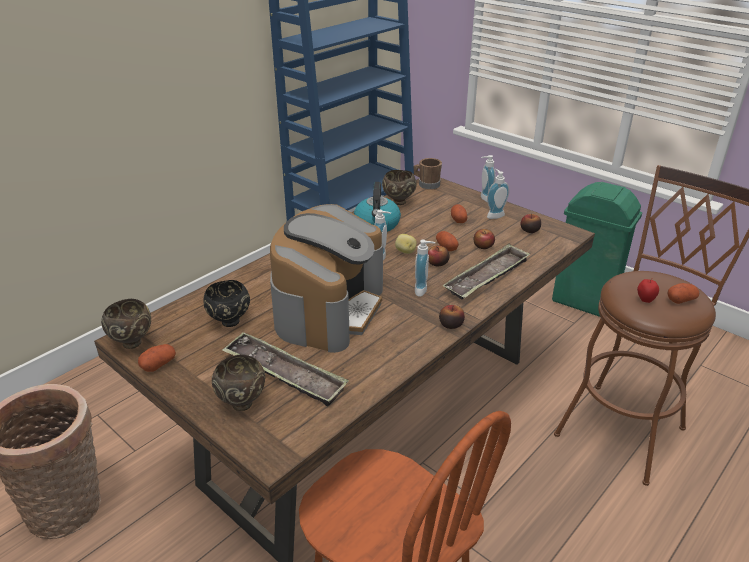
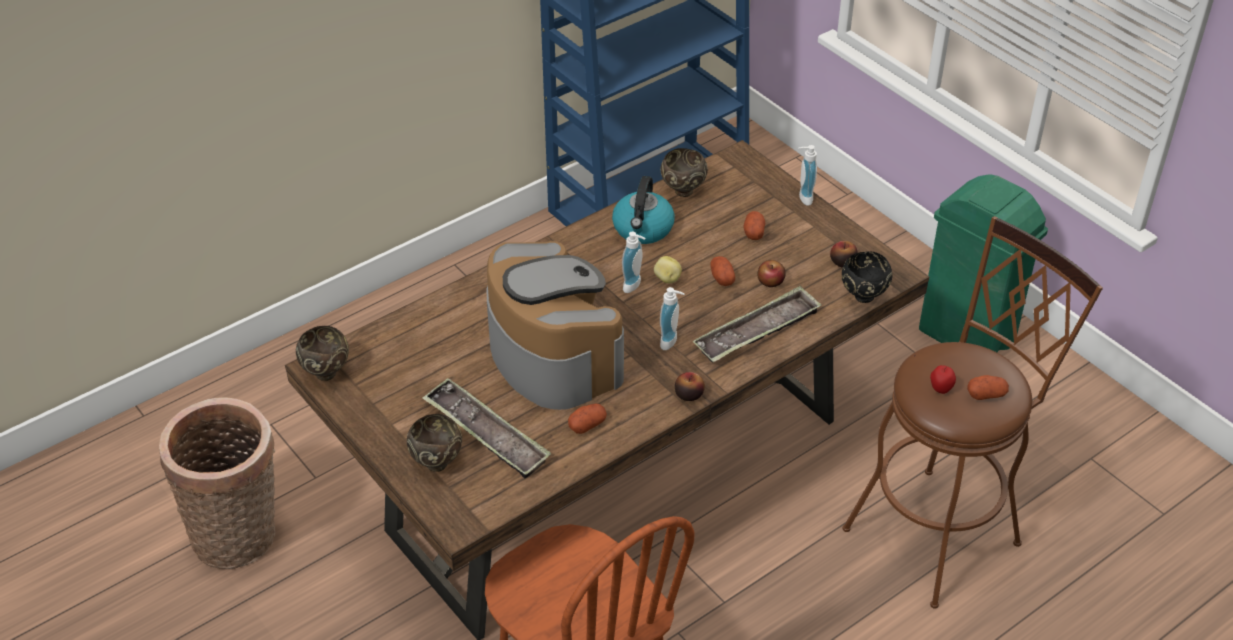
camera: 10 degrees right, 10 degrees up
potato [138,344,176,372] -> potato moved to [568,404,607,434]
black bowl [203,280,250,327] -> black bowl moved to [842,251,892,303]
coffee machine [270,204,383,353] -> coffee machine turned 60 degrees counterclockwise [487,241,624,410]
brown mug [414,158,442,190] -> none
apple [428,246,450,267] -> none
soap dispenser [487,169,509,219] -> none

